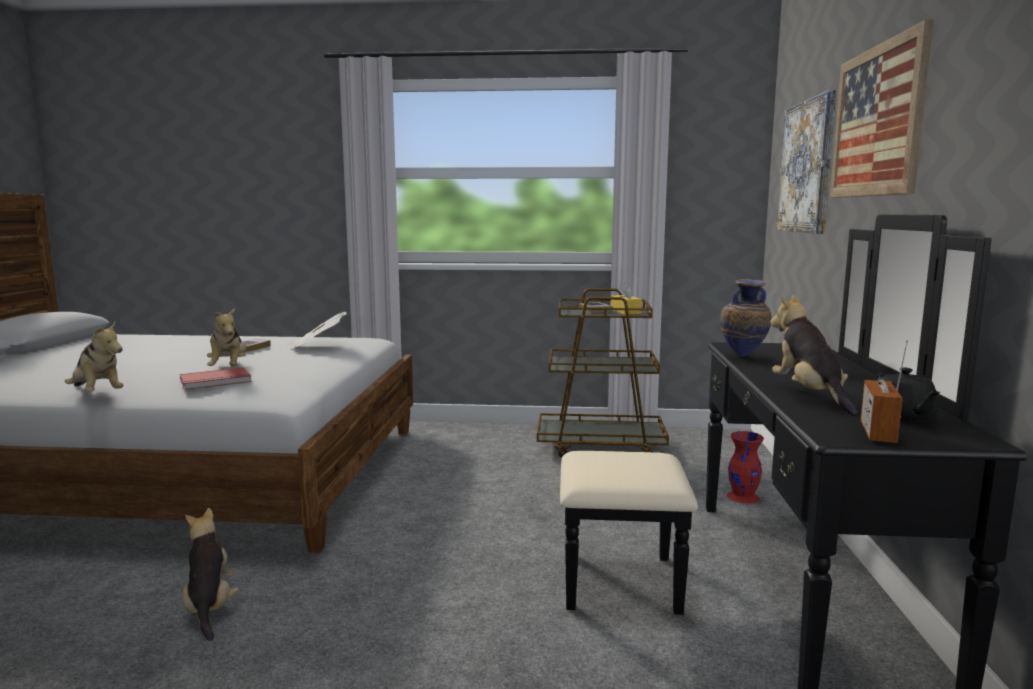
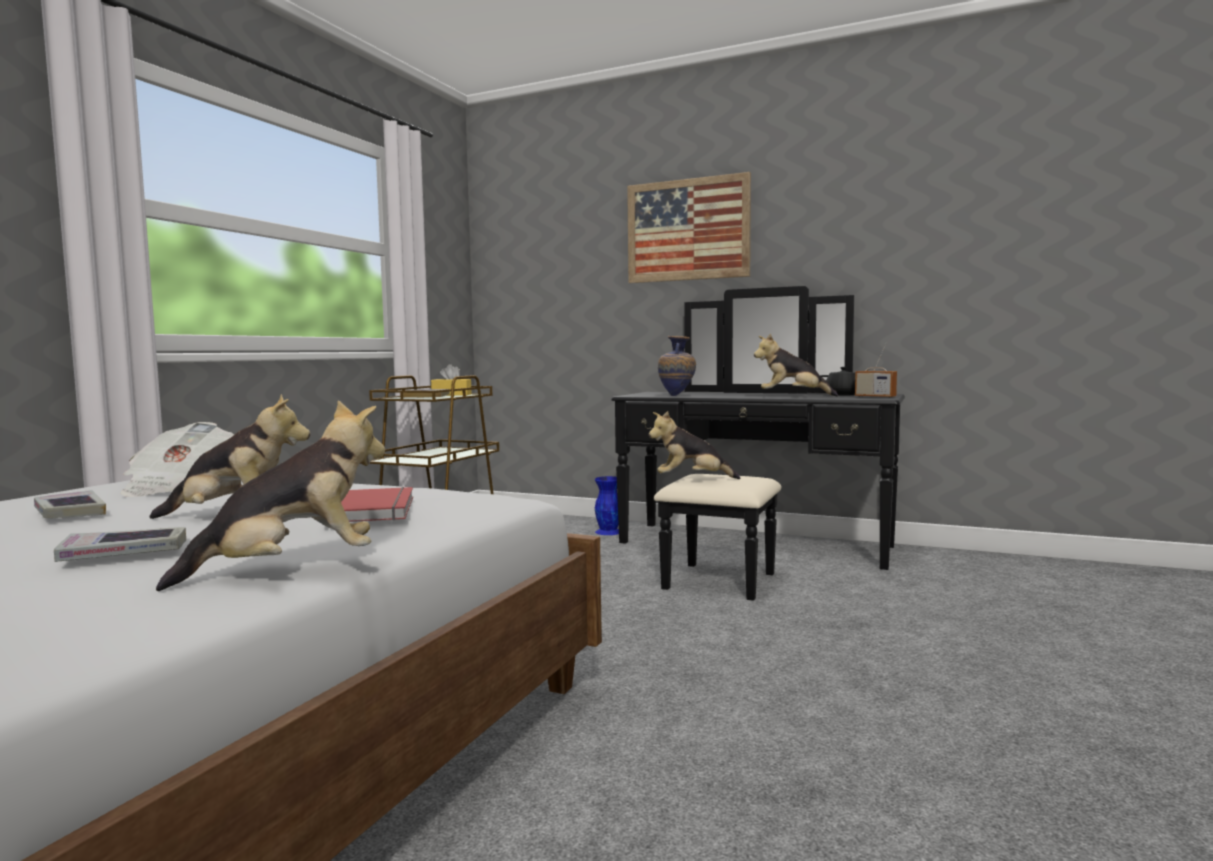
camera: 70 degrees left, 5 degrees down
plush toy [182,508,239,641] -> plush toy moved to [649,411,740,479]
red vase [727,431,764,503] -> blue vase [595,476,619,535]
picture [776,90,837,234] -> none
none -> book [54,527,186,562]

